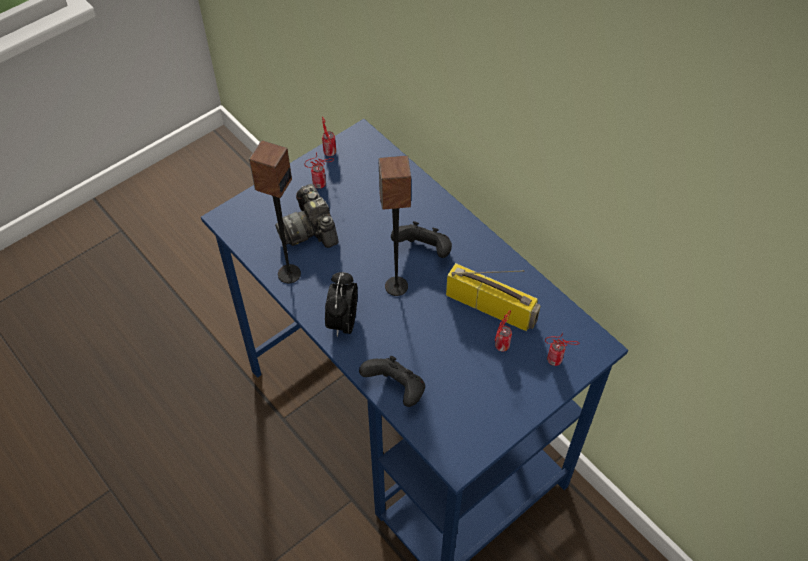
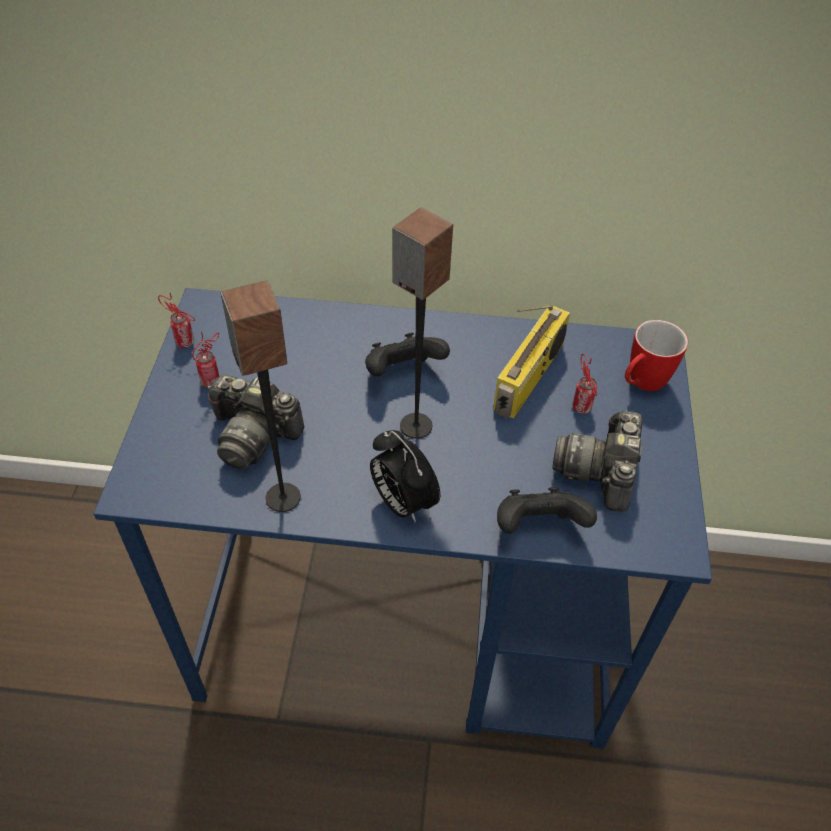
camera: 45 degrees left, 5 degrees down
radio [446,263,541,331] -> radio turned 135 degrees clockwise [493,304,570,419]
can [545,332,579,366] -> mug [625,320,688,391]
none -> camera [552,410,642,512]

